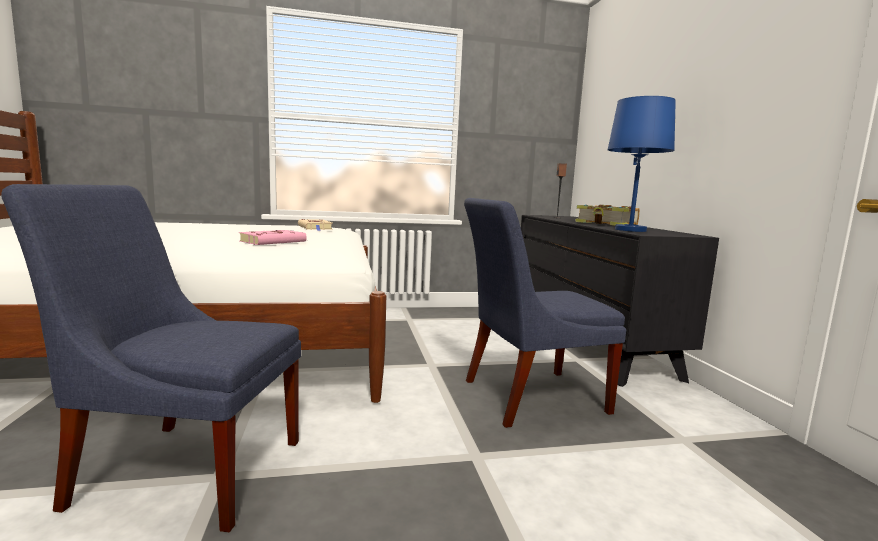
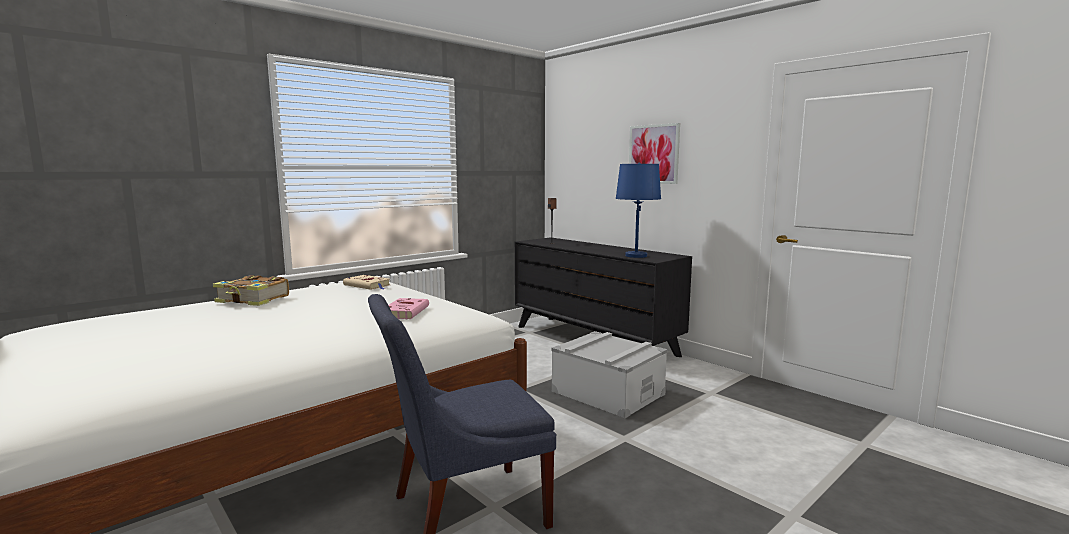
camera: 30 degrees left, 0 degrees up
blue chair [464,198,626,428] -> grey storage box [552,331,667,418]
book [575,205,640,226] -> book moved to [213,275,289,306]
none -> picture [629,123,680,184]

